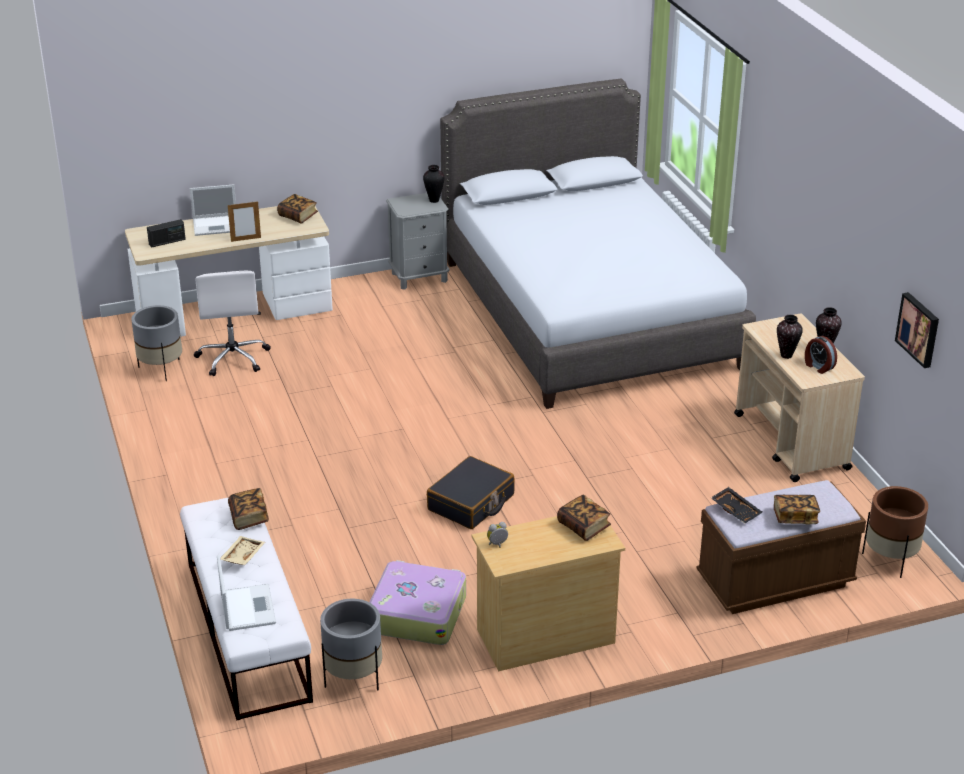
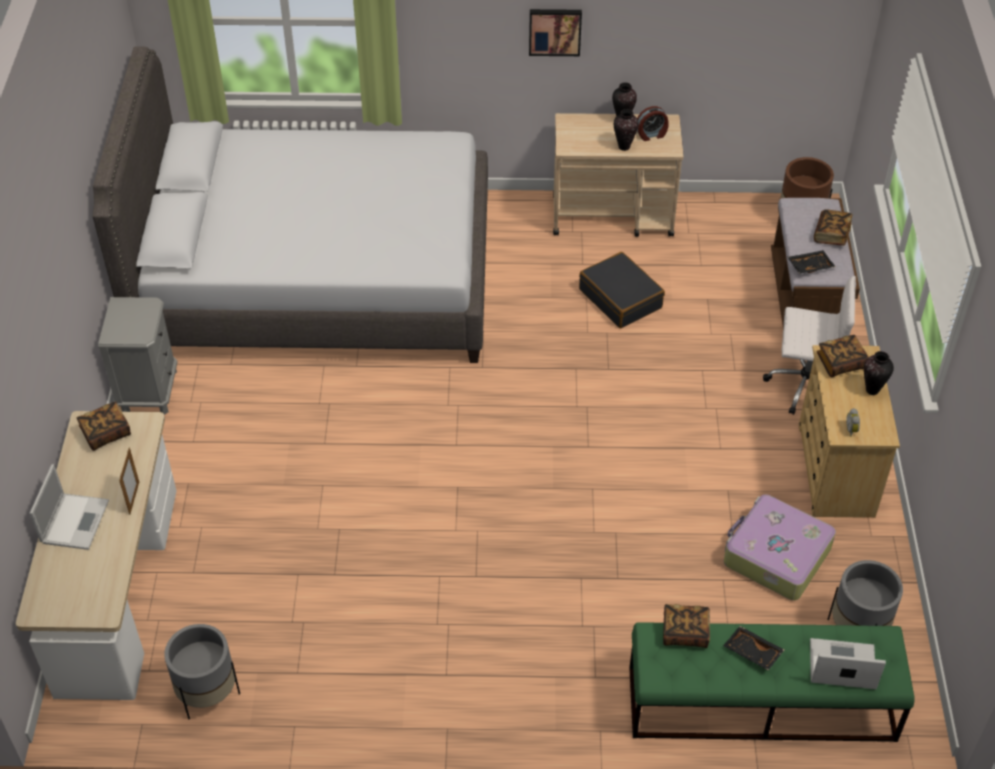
camera: 70 degrees left, 15 degrees up
radio [147,219,186,248] -> none
white bench [180,497,313,721] -> green bench [629,622,915,742]
white office chair [194,270,271,376] -> white office chair moved to [763,276,856,415]
beige tray [220,536,265,565] -> black tray [723,626,784,670]
vase [423,165,444,203] -> vase moved to [864,351,894,395]
black suitcase [427,456,515,529] -> black suitcase moved to [579,252,665,328]
picture [895,292,939,368] -> picture moved to [529,9,582,56]

